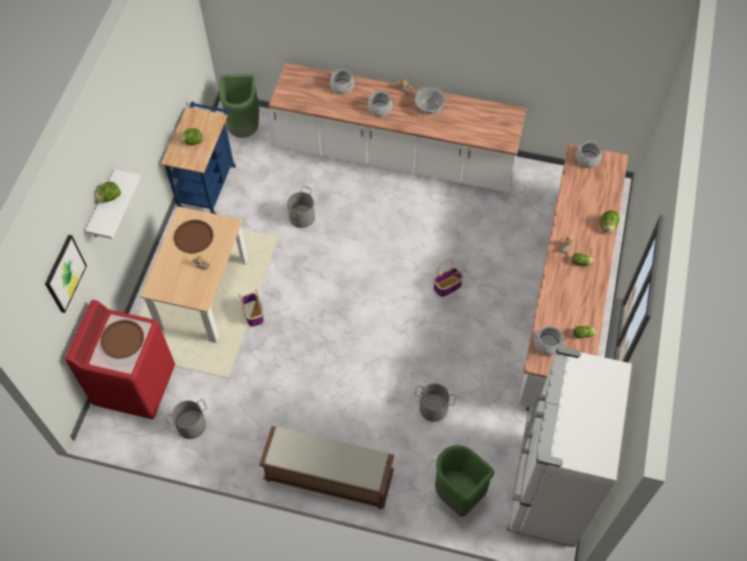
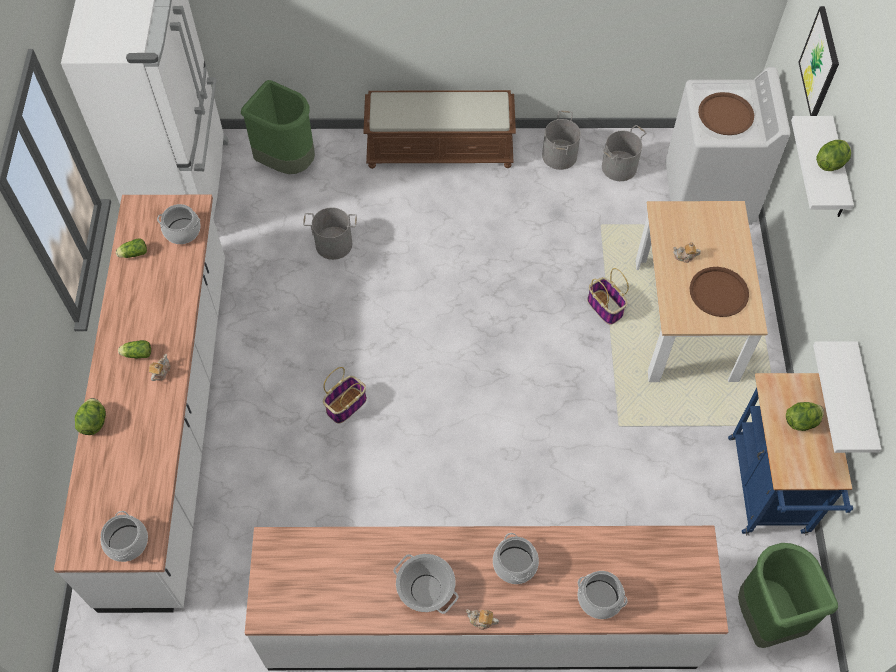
camera: 165 degrees right, 0 degrees up
red washing machine [65,300,175,419] -> white washing machine [665,67,790,225]
grey bucket [287,186,315,228] -> grey bucket moved to [542,110,581,170]
none -> white shelf [813,341,881,453]

